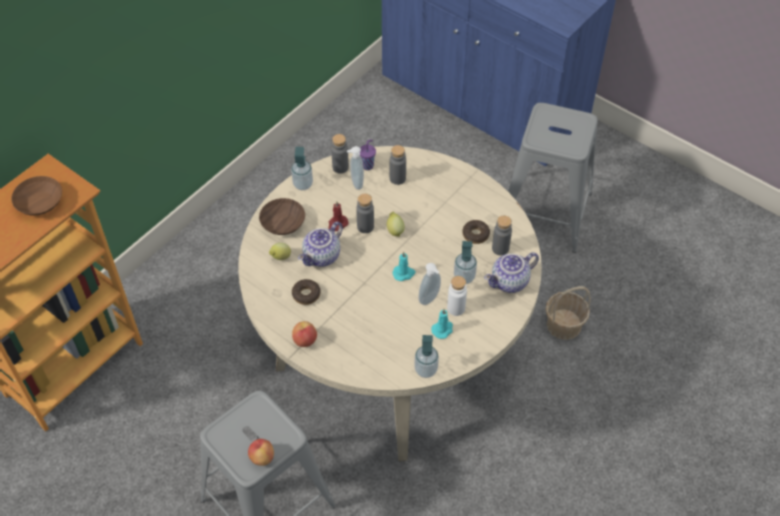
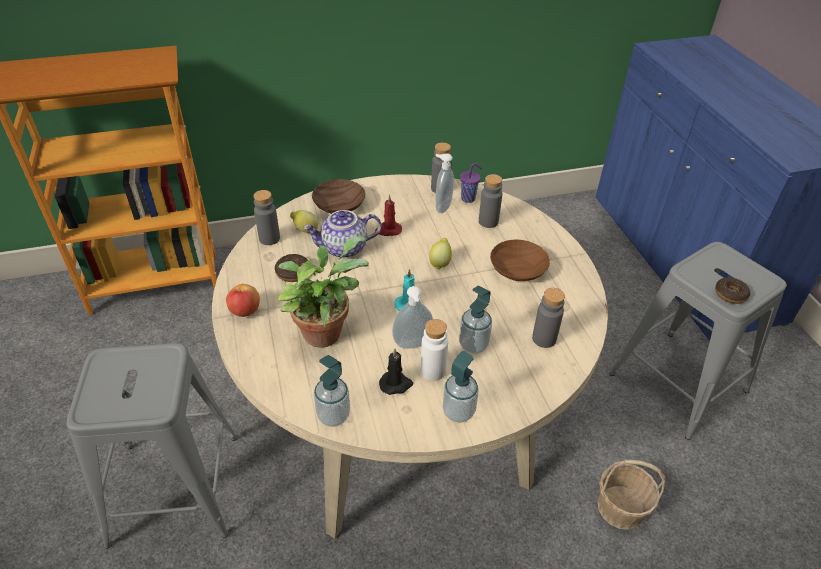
camera: 35 degrees right, 10 degrees down
brown bowl [11,176,62,216] -> brown bowl moved to [490,240,550,281]
apple [248,439,274,466] -> none
soap dispenser [291,147,313,190] -> soap dispenser moved to [443,351,479,423]
grey bottle [356,193,374,233] -> grey bottle moved to [253,190,280,245]
turquoise candle [431,309,453,339] -> black candle [379,348,413,395]
donut [462,220,490,244] -> donut moved to [715,277,750,304]
teapot [484,252,539,293] -> none
none -> potted plant [278,236,369,348]

